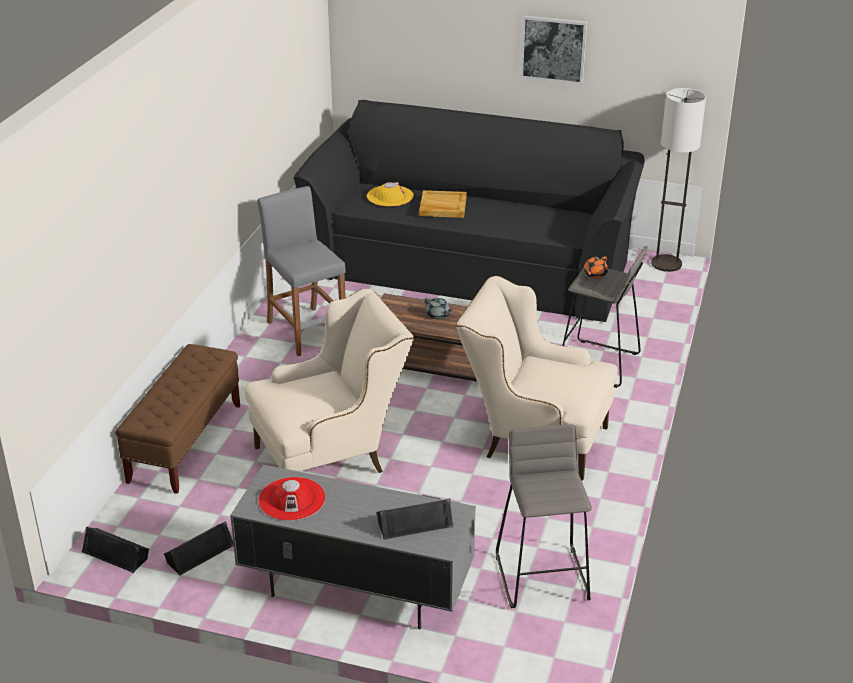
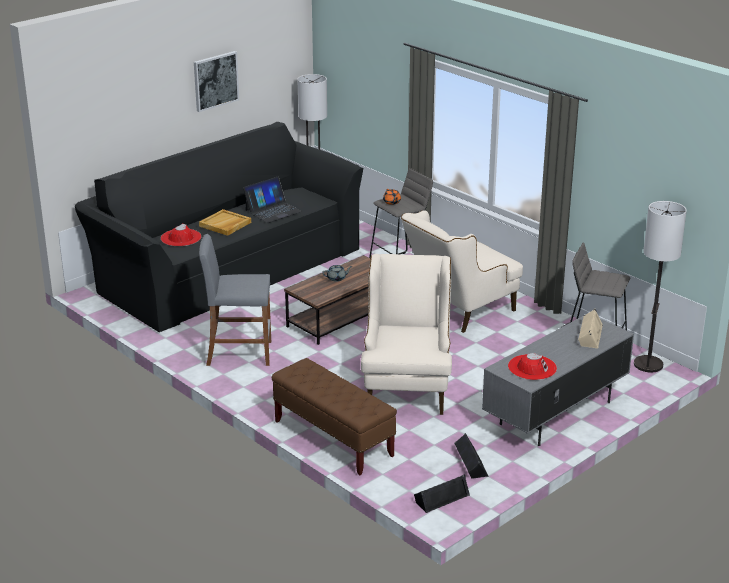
camera: 60 degrees left, 5 degrees down
yellow hat [367,182,414,207] -> red hat [161,224,201,246]
black speaker [377,498,453,540] -> beige speaker [578,309,603,349]
none -> laptop [243,177,302,223]
none -> floor lamp [634,201,687,372]

